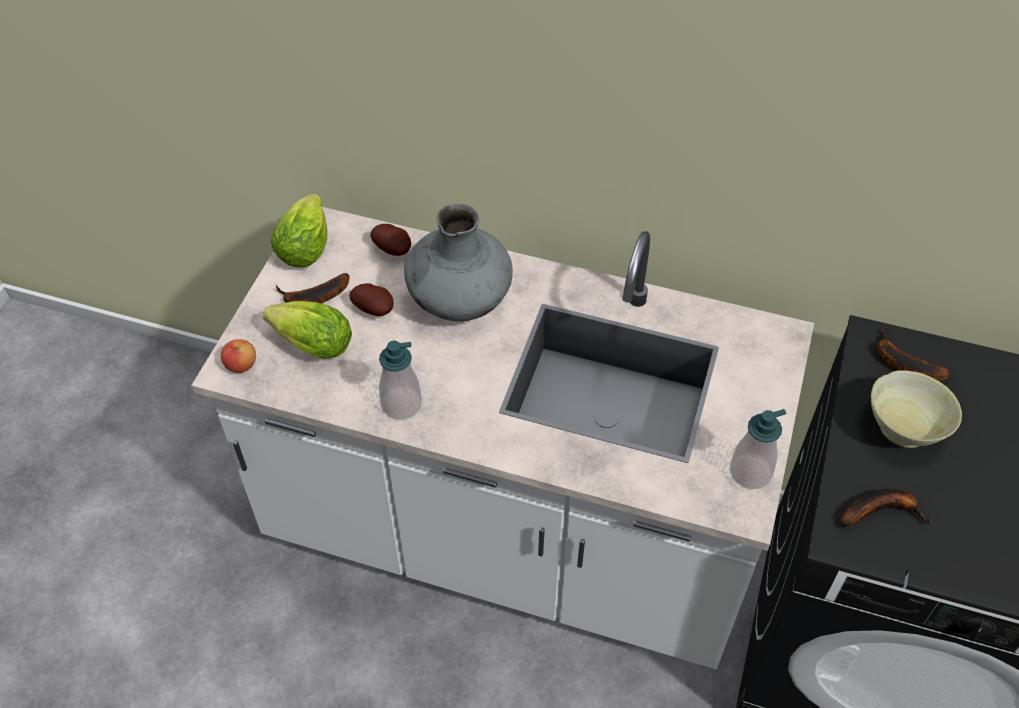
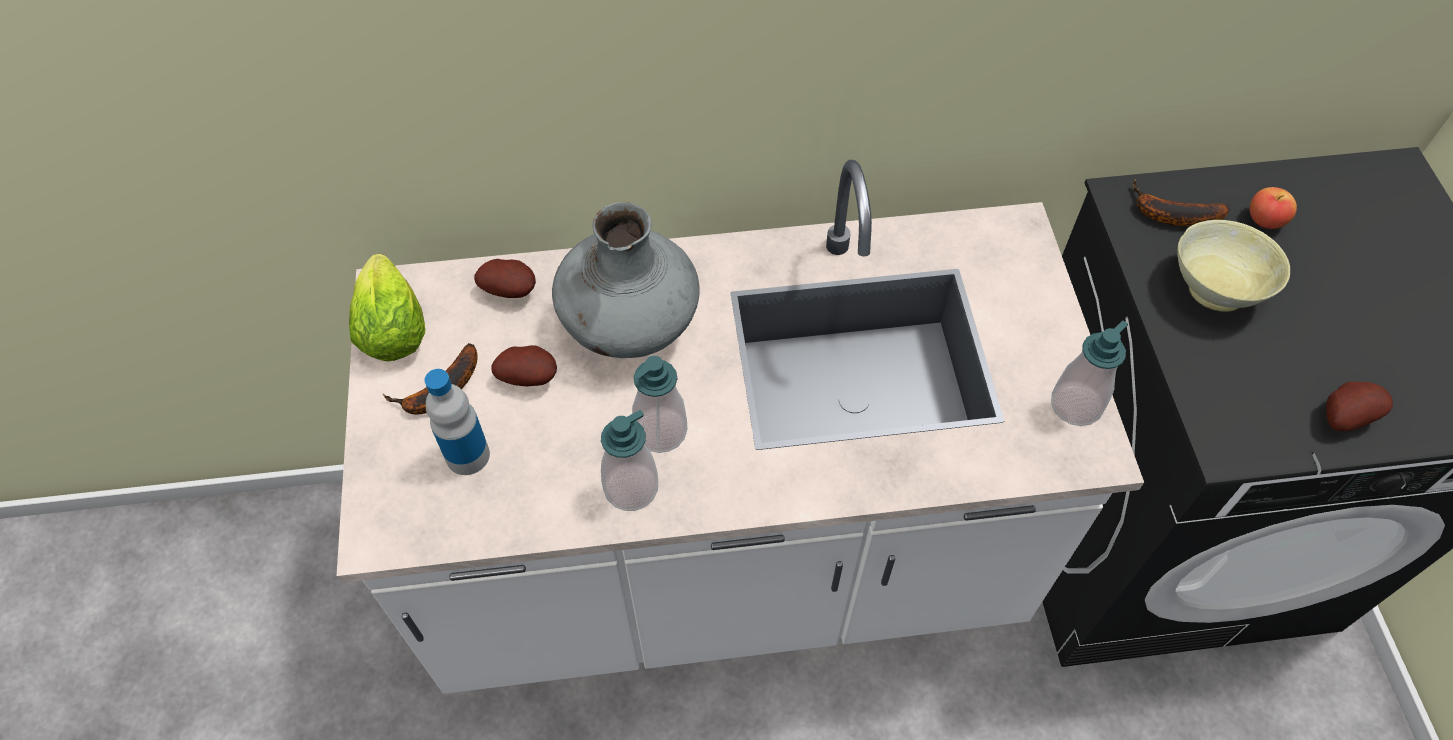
camera: 25 degrees left, 5 degrees up
apple [221,339,256,373] -> apple moved to [1250,187,1297,229]
lettuce [263,301,352,358] -> bottle [425,369,490,475]
banana [841,488,930,528] -> none
none -> soap dispenser [632,356,688,453]
none -> potato [1326,381,1393,431]

